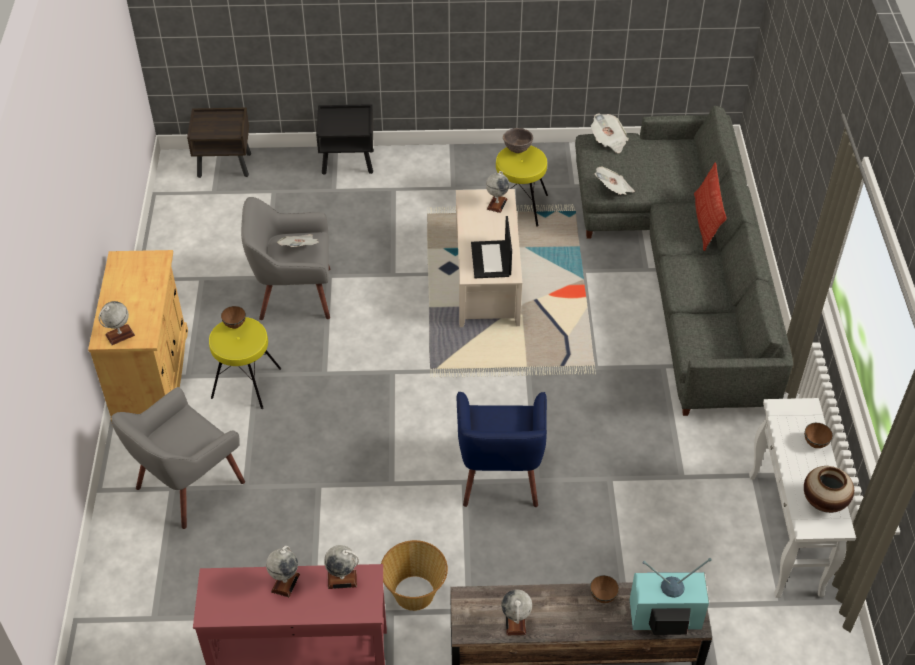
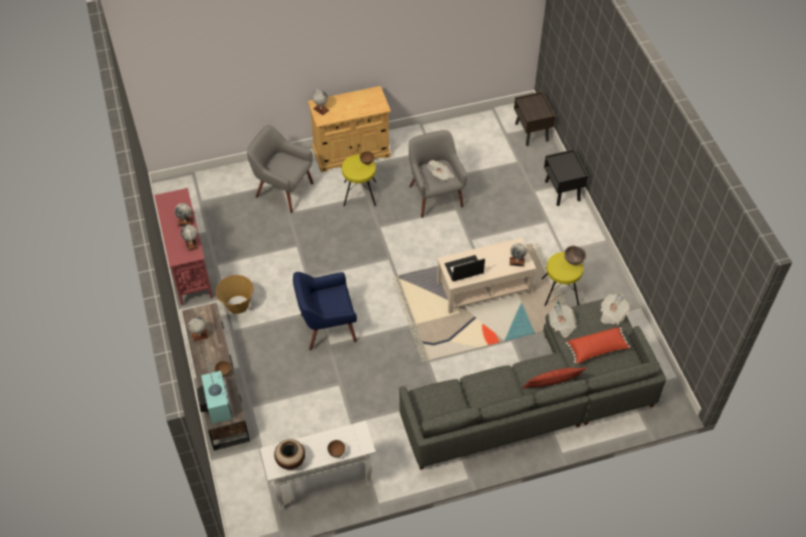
camera: 75 degrees right, 5 degrees up
none -> red pillow [566,327,630,364]

